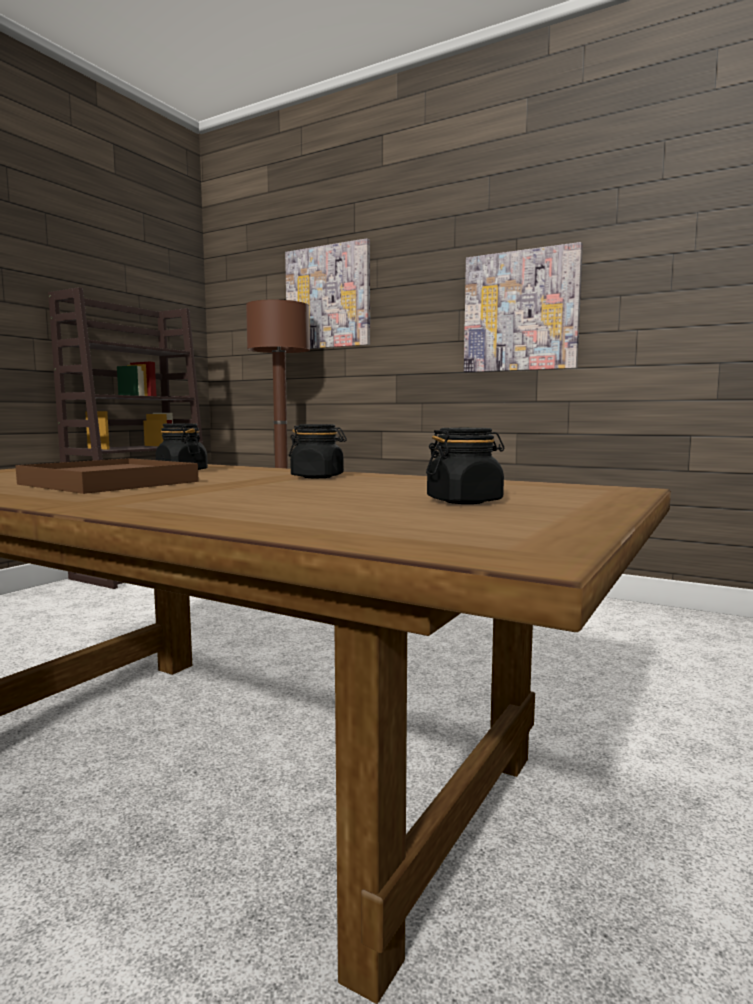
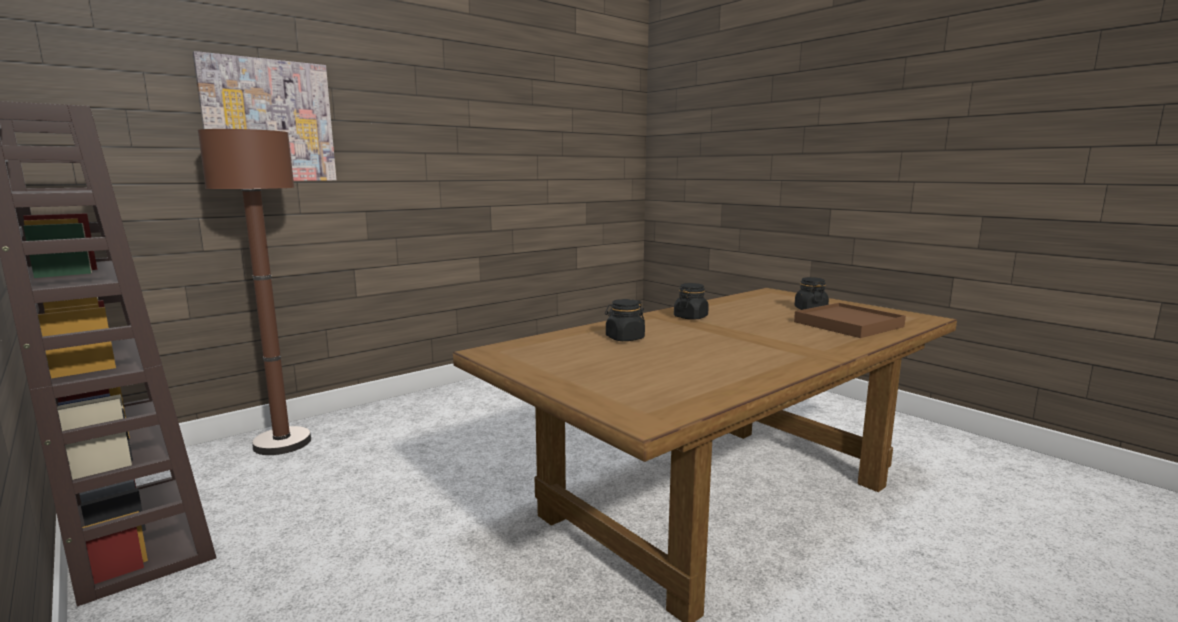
camera: 70 degrees left, 5 degrees up
brown tray [15,458,199,494] -> brown tray moved to [794,303,906,338]
picture [464,242,583,372] -> none

